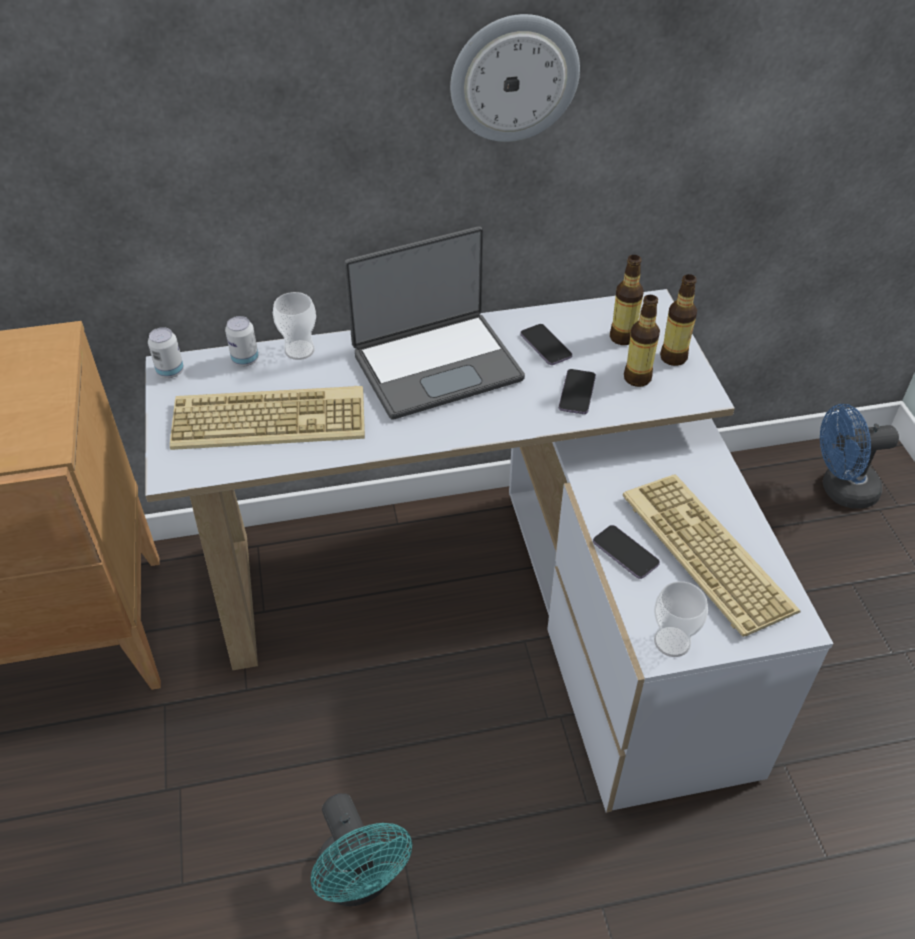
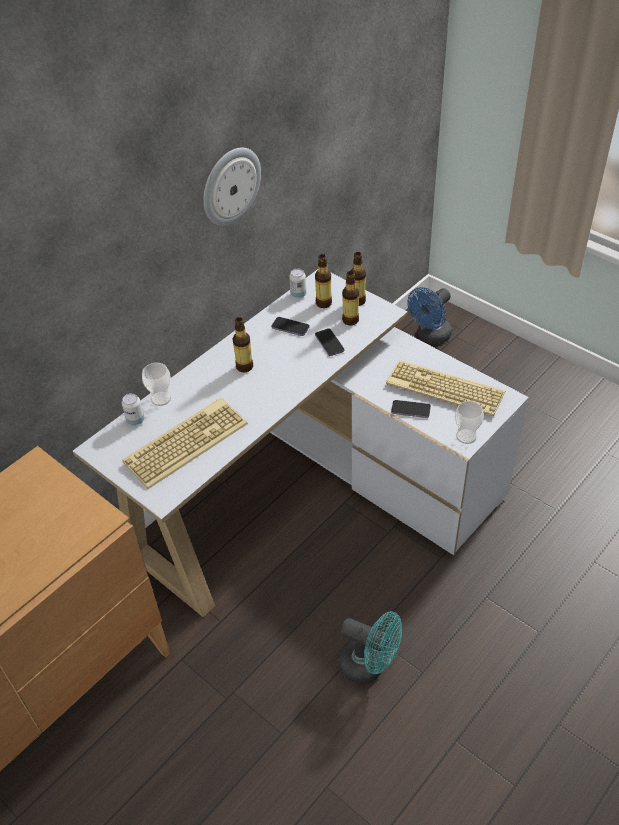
camera: 35 degrees left, 0 degrees up
can [148,327,184,378] -> can moved to [289,269,306,298]
laptop [344,226,525,420] -> bottle [232,317,253,372]

